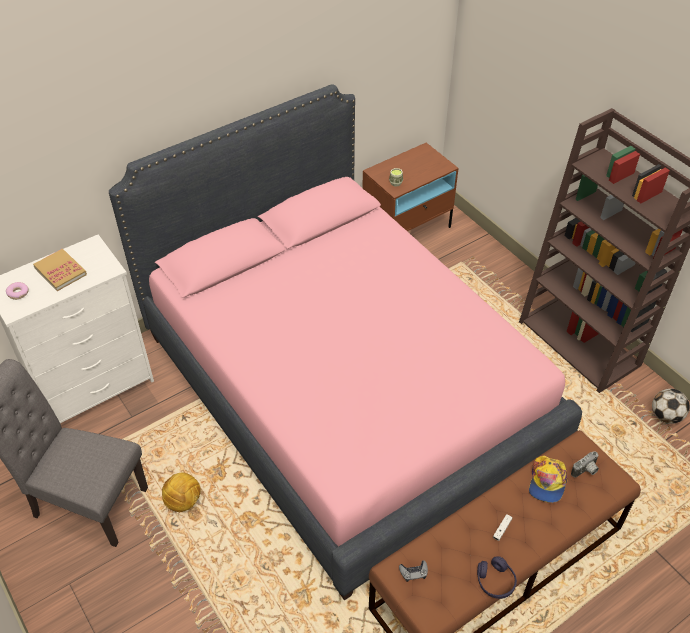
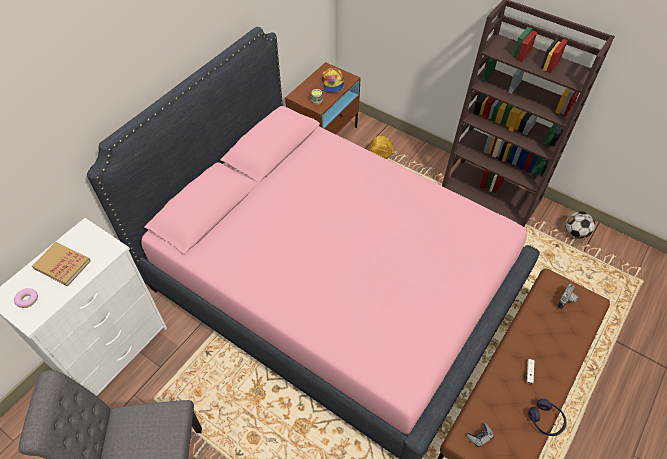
camera: 20 degrees left, 5 degrees up
football [162,472,201,512] -> football moved to [369,136,394,159]
cap [529,455,568,503] -> cap moved to [322,68,344,93]

